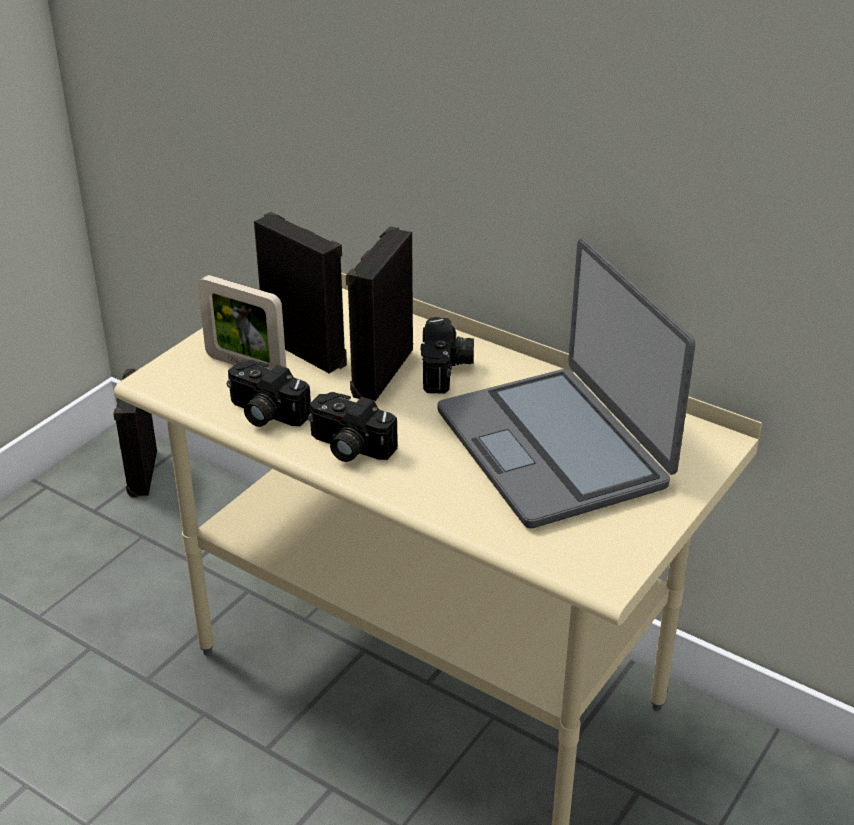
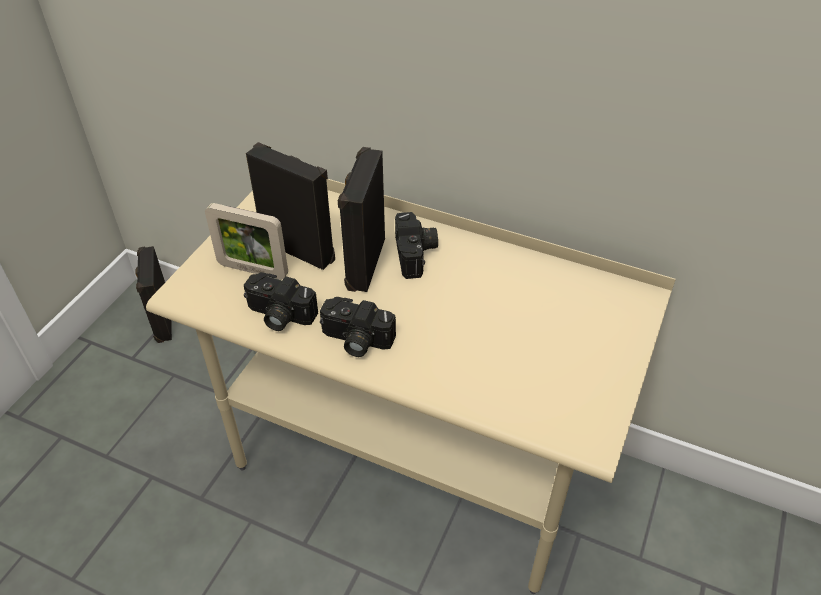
camera: 10 degrees left, 10 degrees up
laptop [437,239,695,528] -> none

